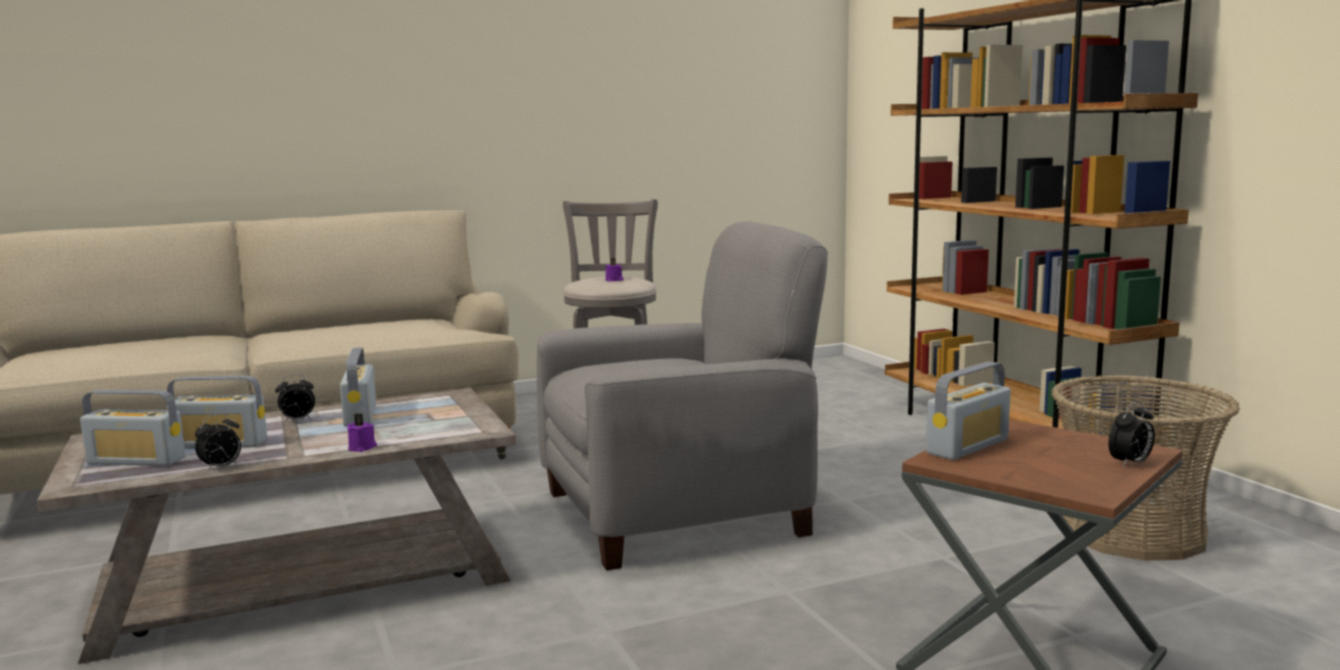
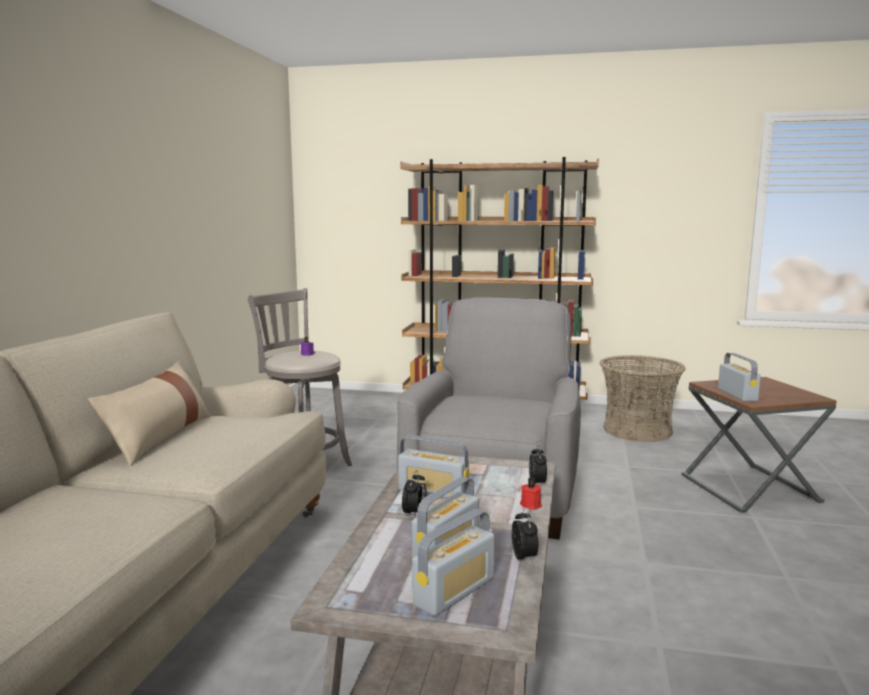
camera: 55 degrees left, 0 degrees up
purple candle [347,413,377,452] -> red candle [520,477,542,510]
alarm clock [1108,401,1155,467] -> alarm clock moved to [529,445,547,487]
none -> beige pillow [88,361,211,466]

